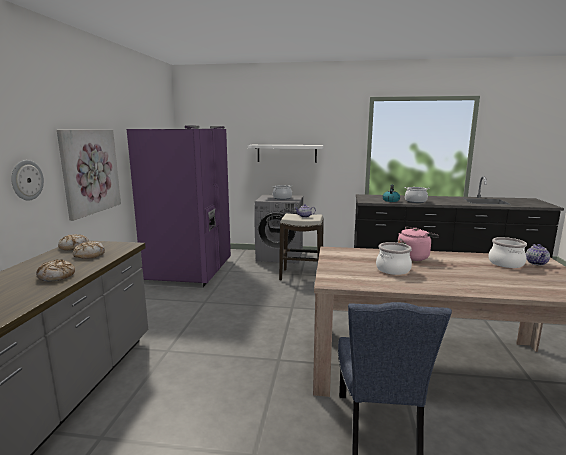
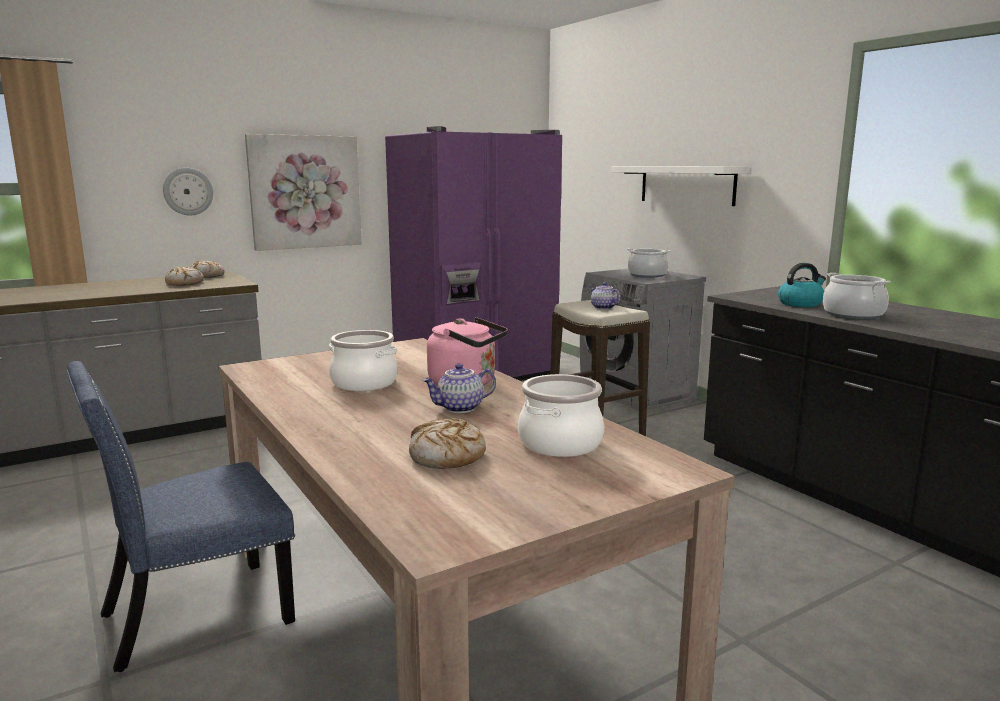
camera: 50 degrees right, 0 degrees up
bread [36,260,75,282] -> bread moved to [409,418,486,469]
teapot [526,244,550,266] -> teapot moved to [422,364,496,413]

